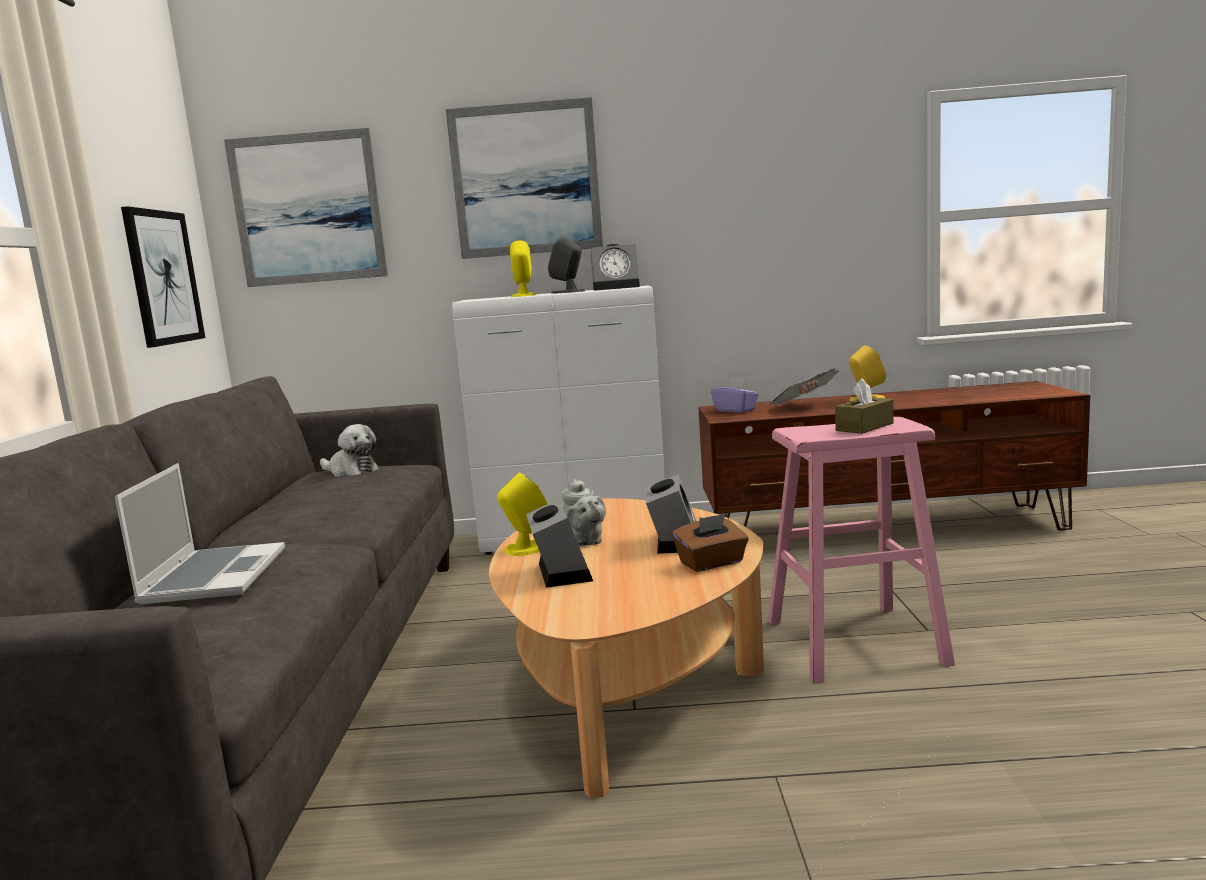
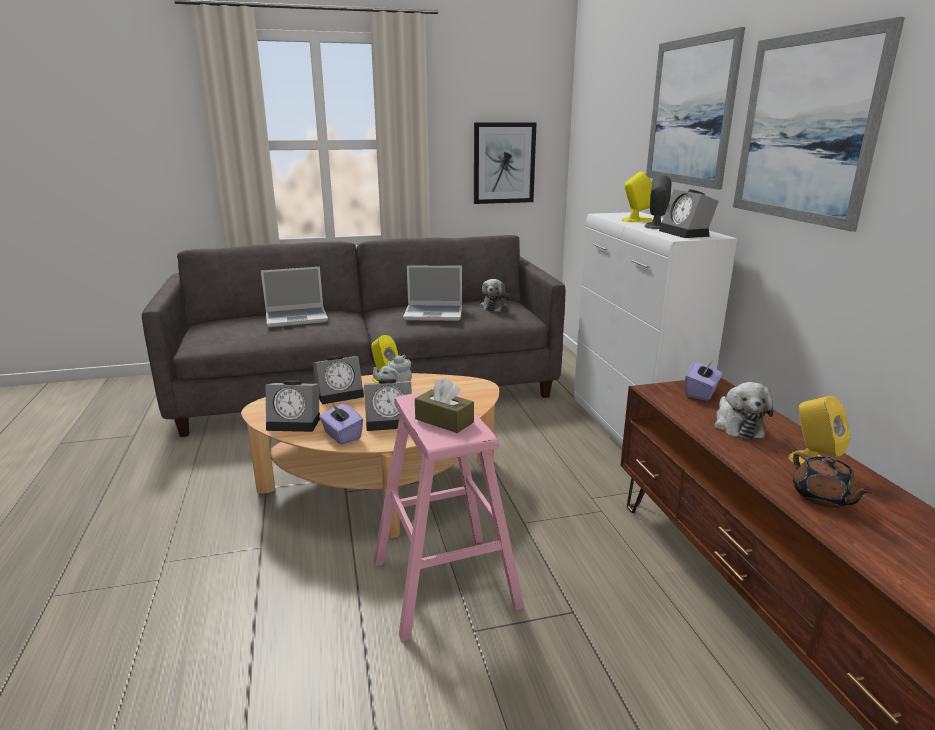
camera: 75 degrees right, 10 degrees up
picture [224,128,388,287] -> picture moved to [733,17,905,232]
brown tissue box [672,514,749,572] -> purple tissue box [319,403,363,445]
newspaper [768,368,839,405] -> plush toy [714,382,773,439]
none -> alarm clock [266,380,320,432]
none -> laptop [403,265,462,321]
none -> brown teapot [793,452,872,508]

